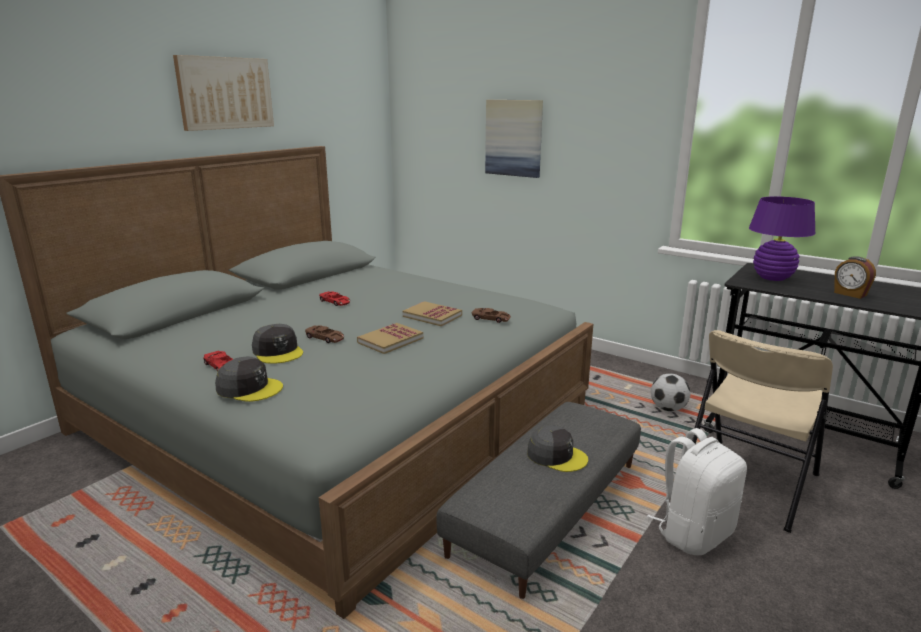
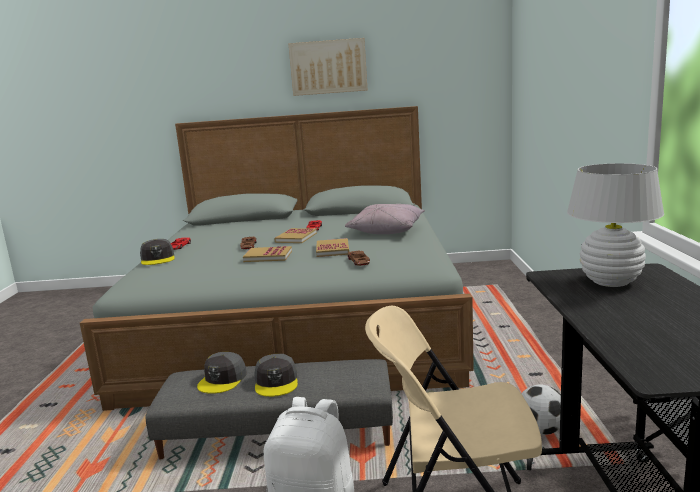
camera: 55 degrees right, 5 degrees down
grey cap [252,324,303,364] -> grey cap moved to [197,352,247,394]
picture [485,100,543,178] -> none
purple table lamp [749,196,816,281] -> white table lamp [567,163,664,287]
alarm clock [834,256,876,299] -> none
none -> book [274,228,317,243]
none -> purple pillow [345,204,425,234]

